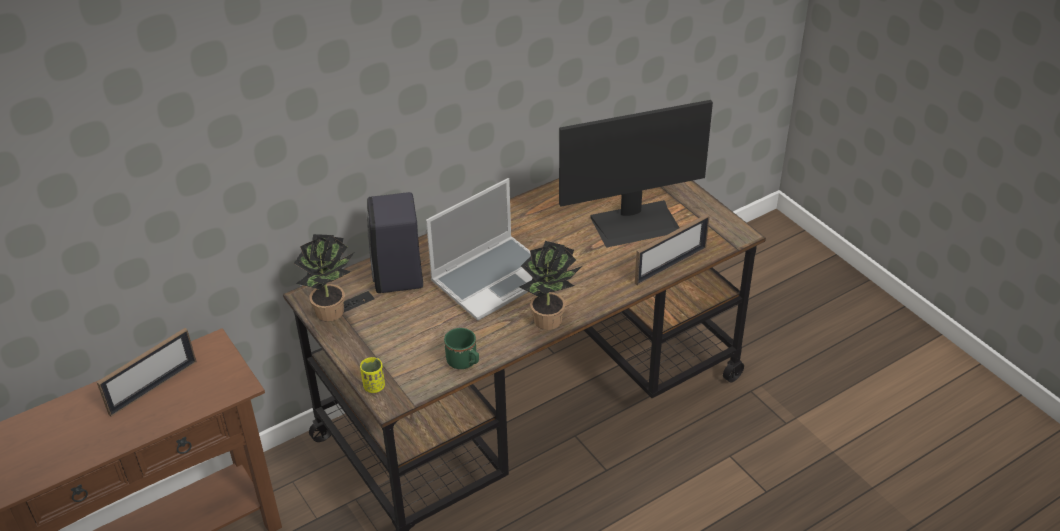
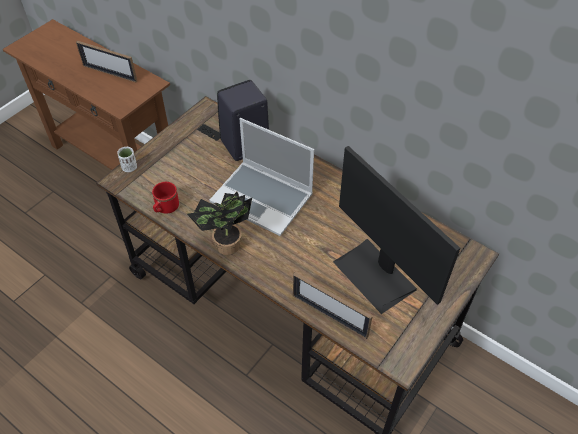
camera: 70 degrees right, 10 degrees up
potted plant [294,234,354,322] -> none
yellow cup [360,357,385,393] -> white cup [117,147,137,172]
green mug [444,328,479,369] -> red mug [152,182,179,214]

